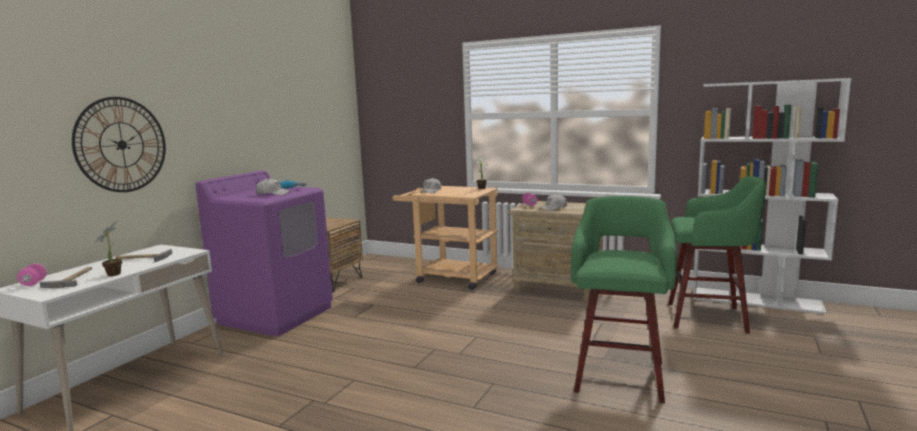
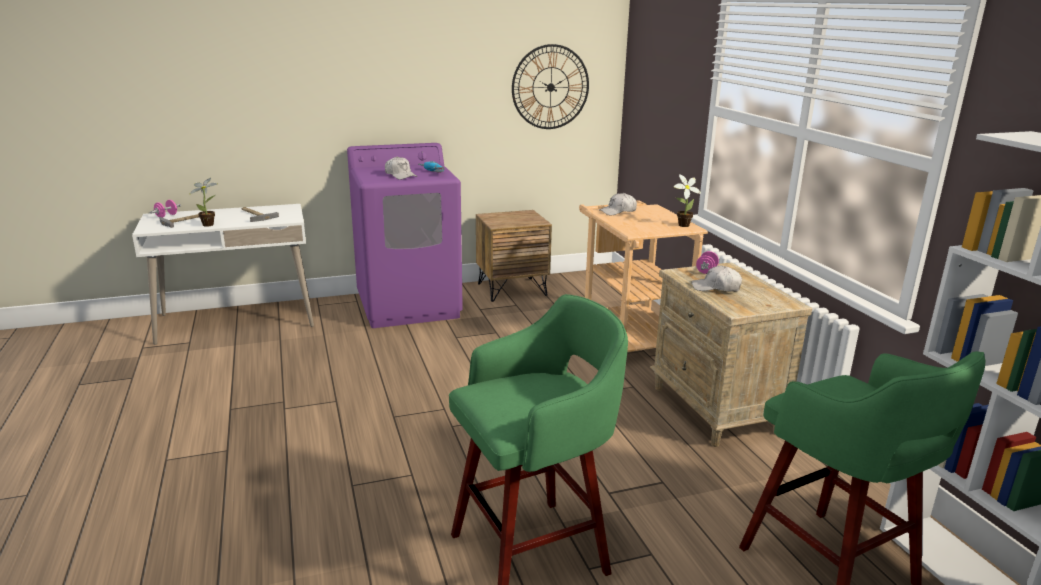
camera: 45 degrees right, 10 degrees up
wall clock [72,97,166,192] -> wall clock moved to [512,44,589,129]

